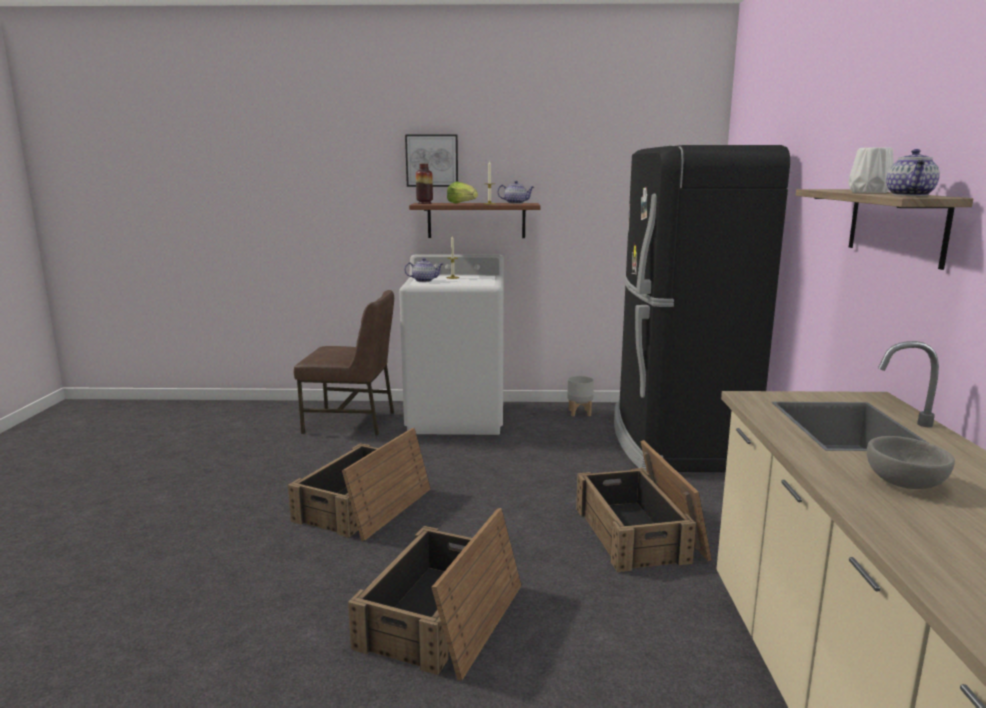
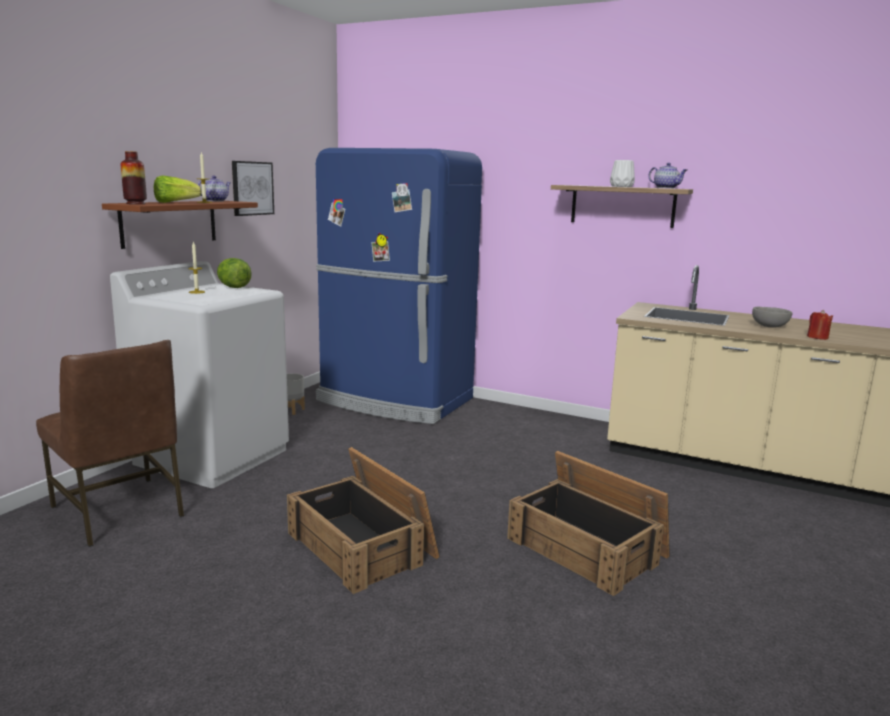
camera: 65 degrees left, 0 degrees up
brown chair [294,290,394,436] -> brown chair turned 105 degrees clockwise [36,340,184,547]
teapot [404,258,443,282] -> none
picture [405,135,458,187] -> picture moved to [232,161,274,216]
crate [576,440,712,572] -> none
black fridge [614,145,790,472] -> blue fridge [316,148,482,424]
none -> lettuce [217,258,252,288]
none -> red candle [807,310,833,340]

